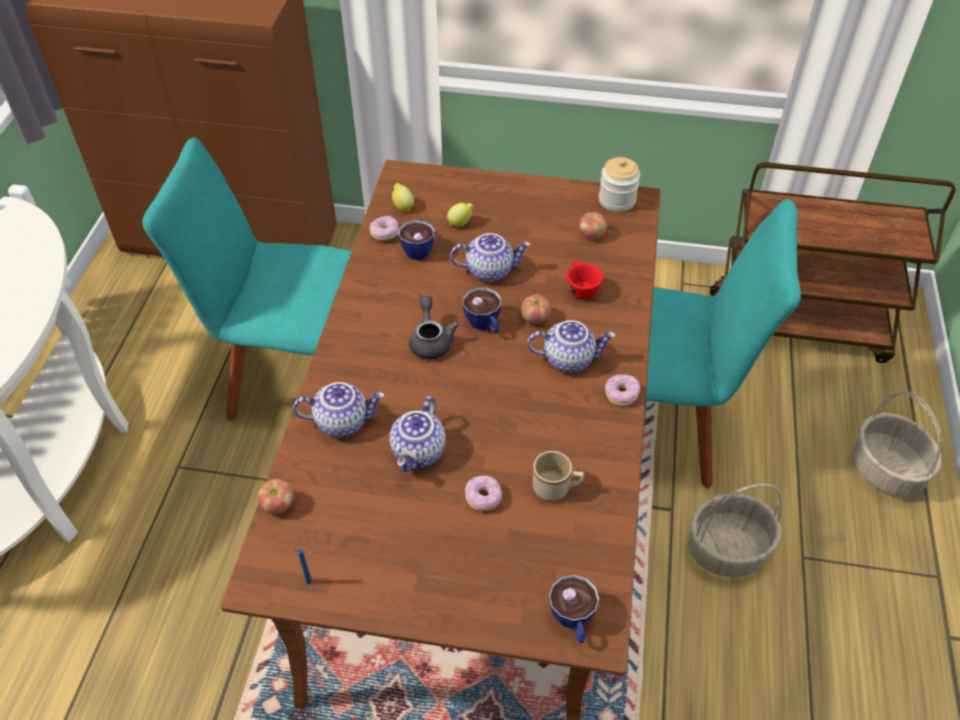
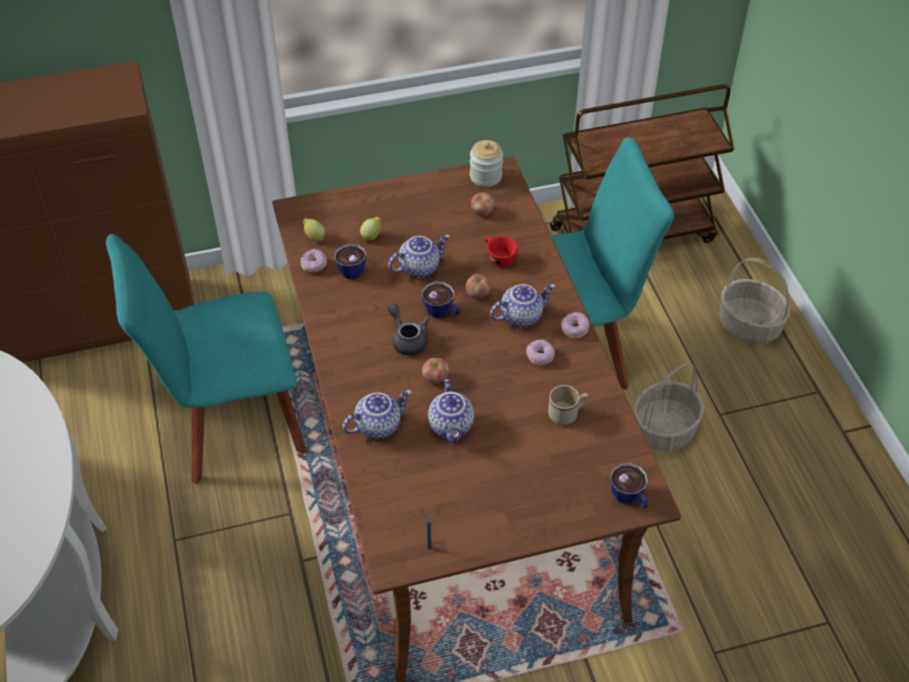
camera: 25 degrees left, 0 degrees up
apple [258,479,294,514] -> apple moved to [422,358,449,384]
donut [465,476,502,512] -> donut moved to [526,339,555,365]

